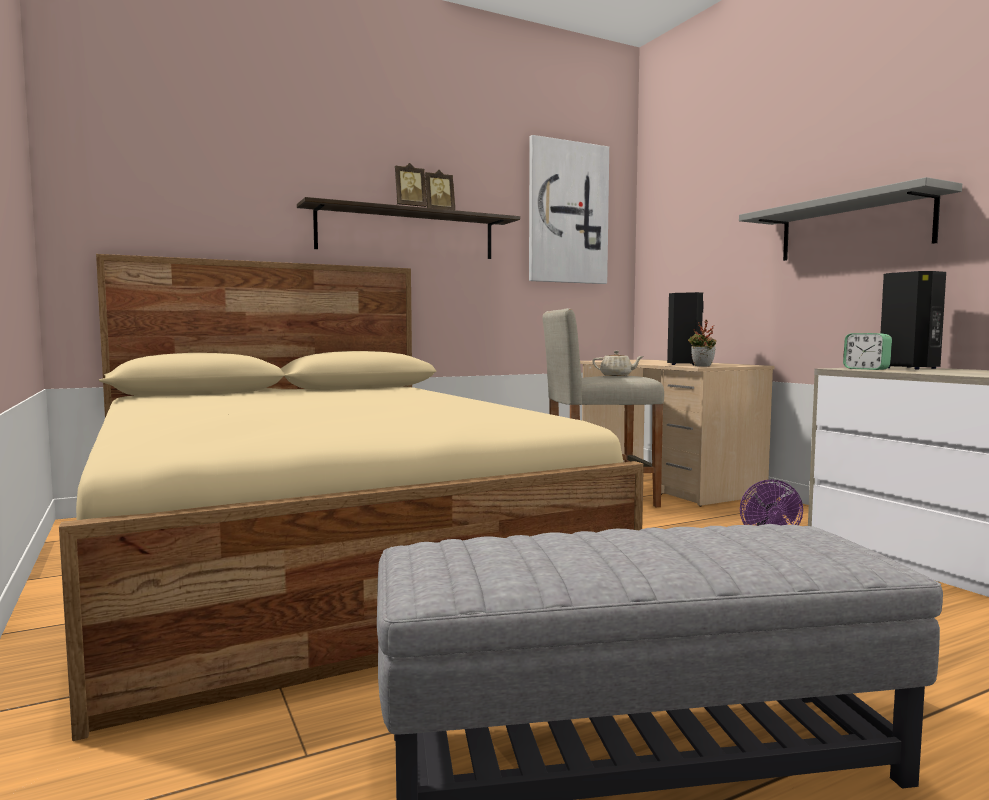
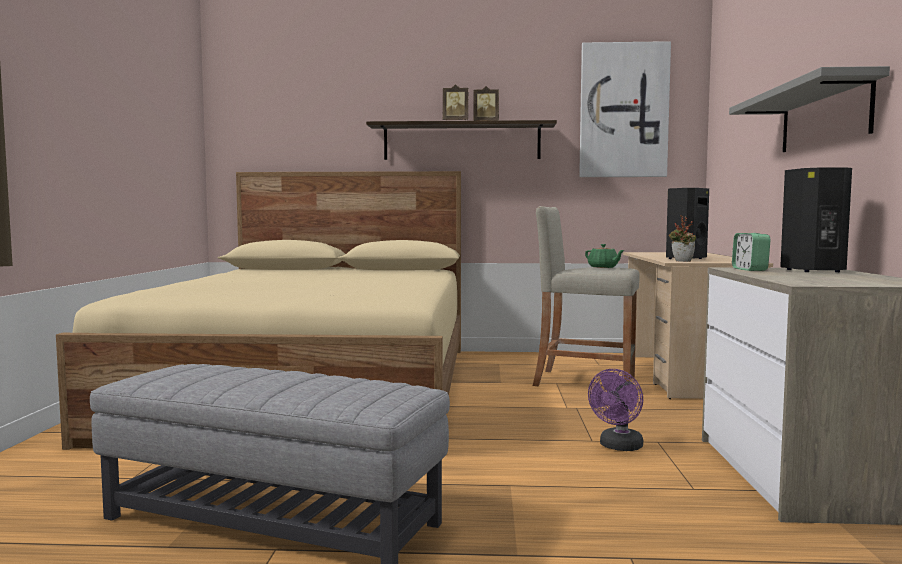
camera: 30 degrees right, 0 degrees up
beige teapot [593,351,644,376] -> green teapot [585,244,624,268]

